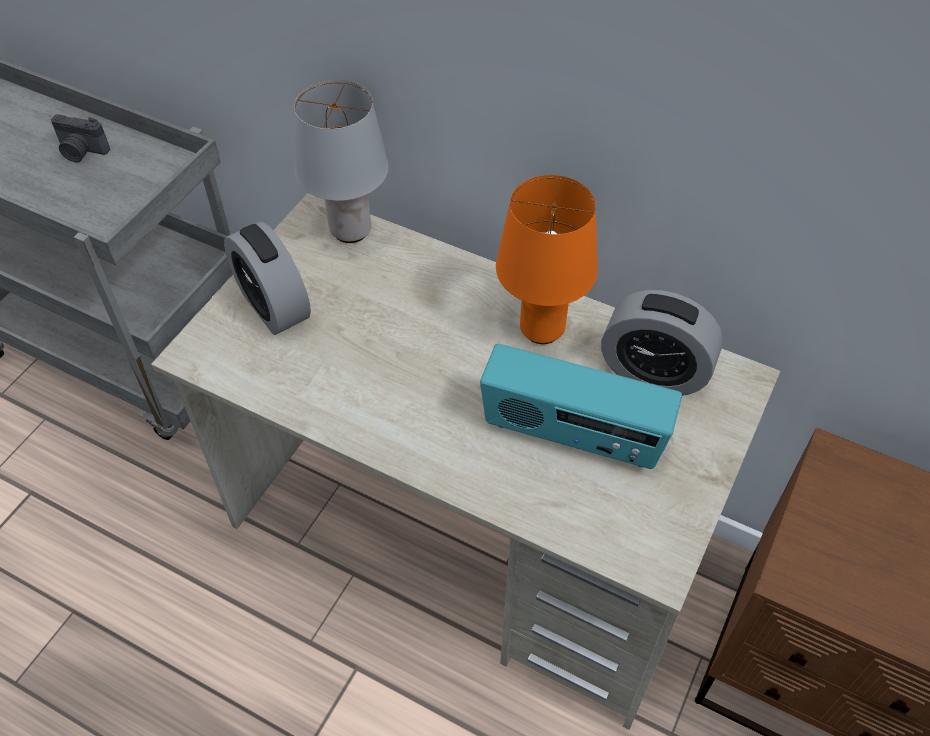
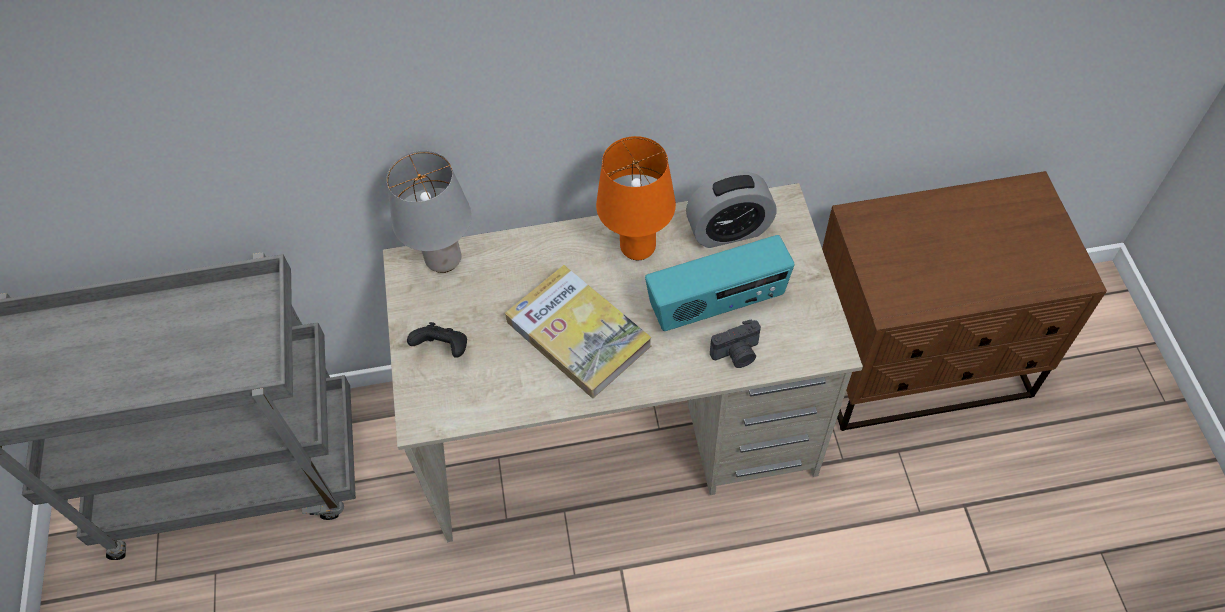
camera: 35 degrees left, 5 degrees up
camera [51,114,110,163] -> camera moved to [710,320,761,368]
alarm clock [224,222,311,335] -> black game controller [407,322,467,358]
none -> book [505,265,652,398]

